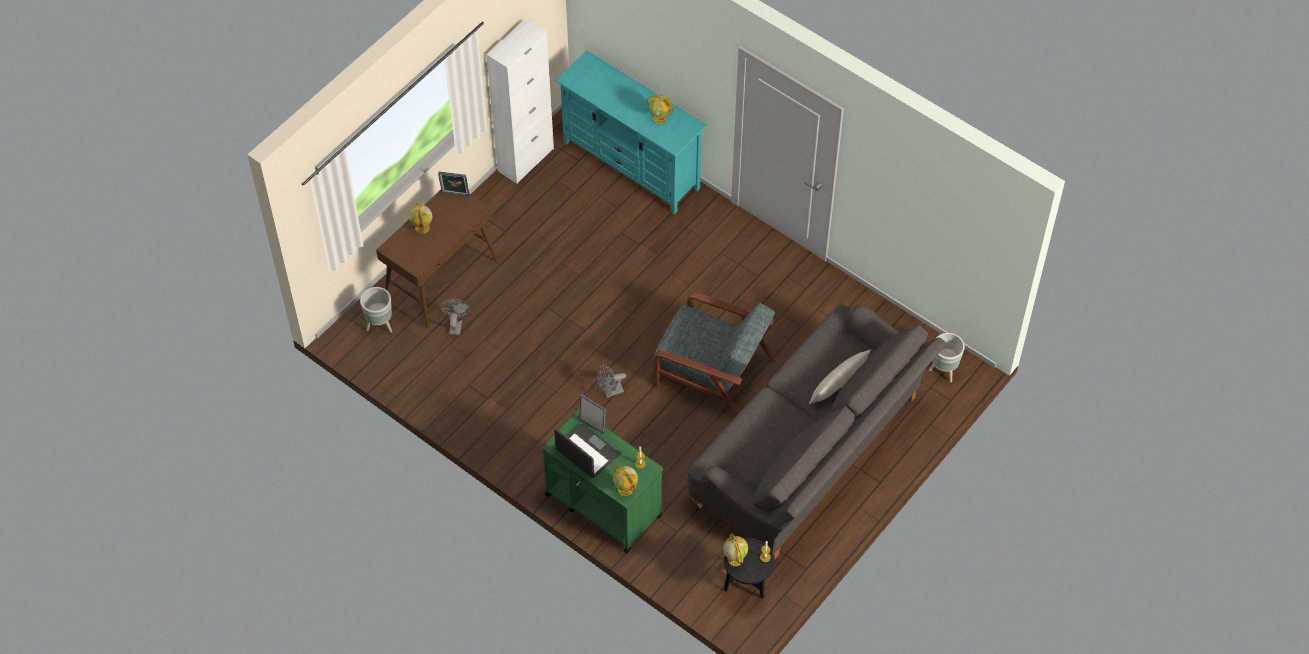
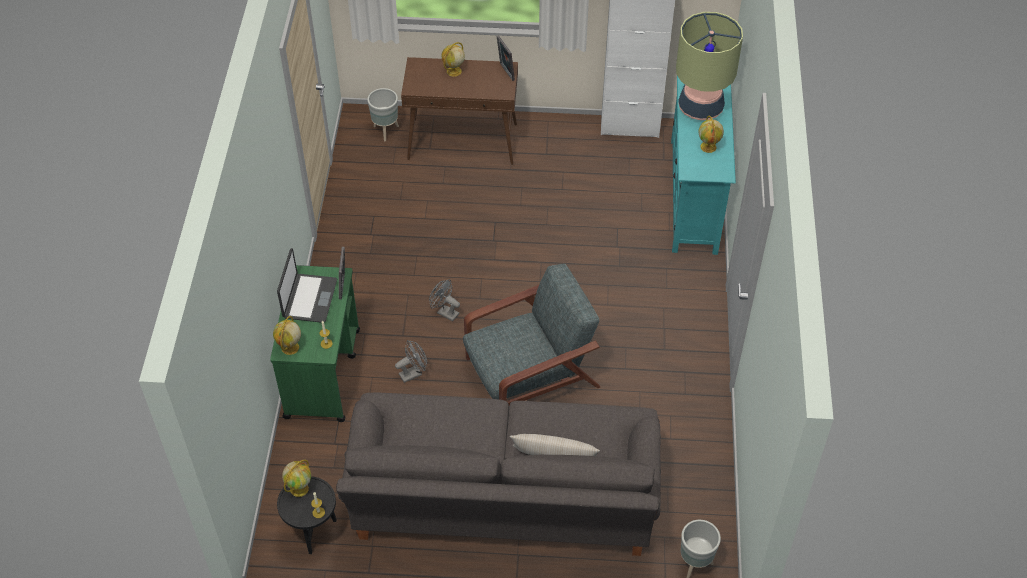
camera: 55 degrees right, 5 degrees down
grey fan [439,299,471,335] -> grey fan moved to [395,340,427,383]
grey armchair [653,292,776,415] -> grey armchair turned 105 degrees counterclockwise [463,264,600,405]
none -> table lamp [676,12,743,120]

